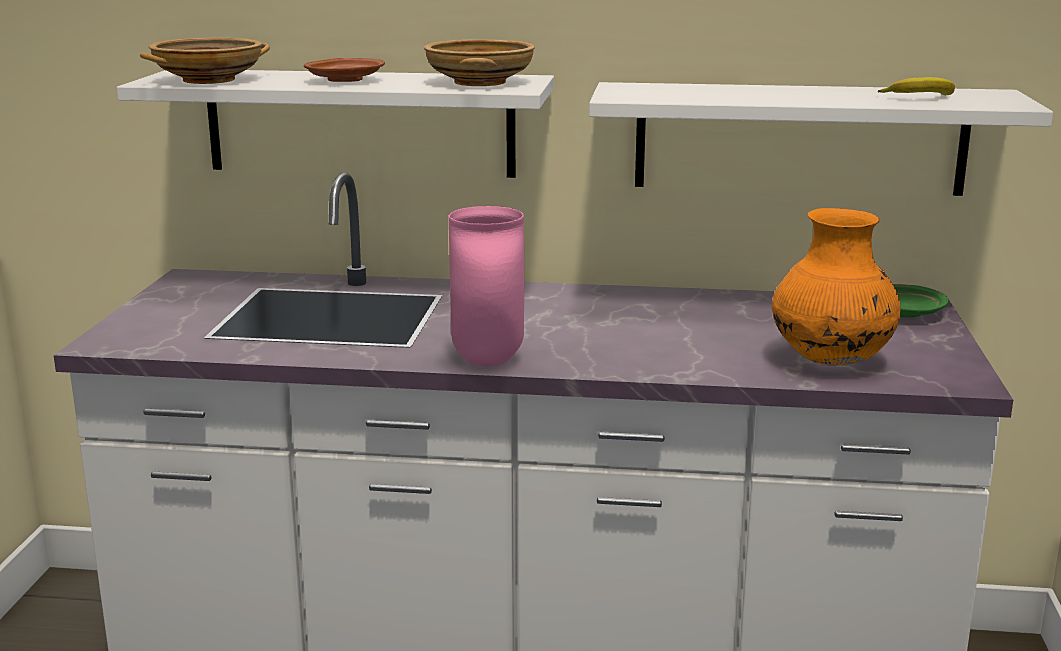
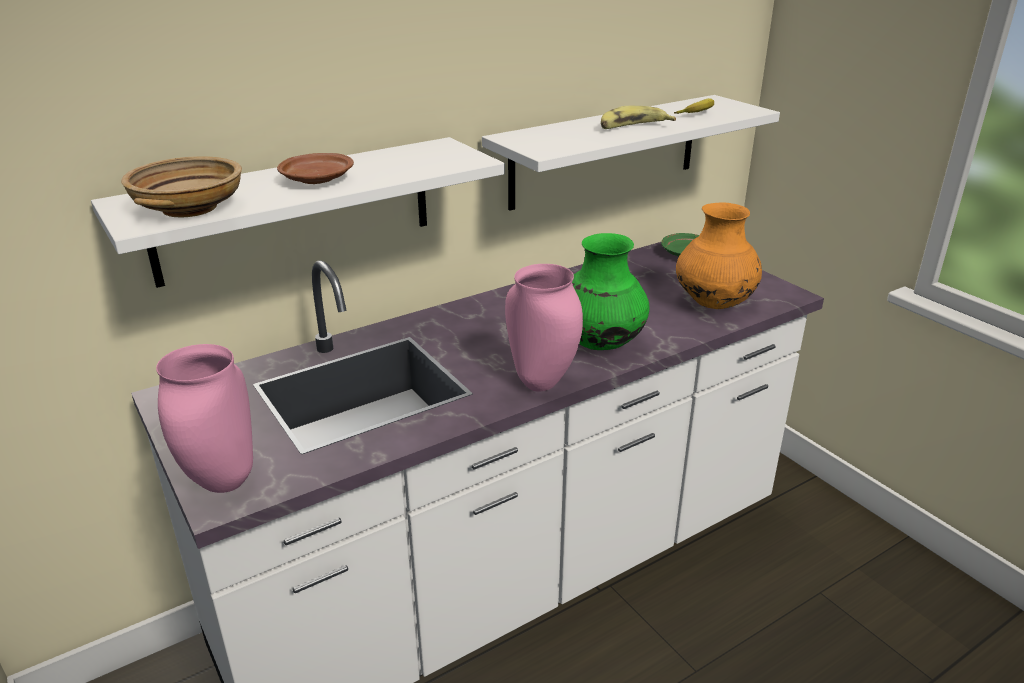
camera: 40 degrees left, 10 degrees up
beige bowl [424,39,535,86] -> none
none -> pink vase [156,344,253,493]
none -> green vase [572,233,649,350]
none -> banana [601,106,676,129]

